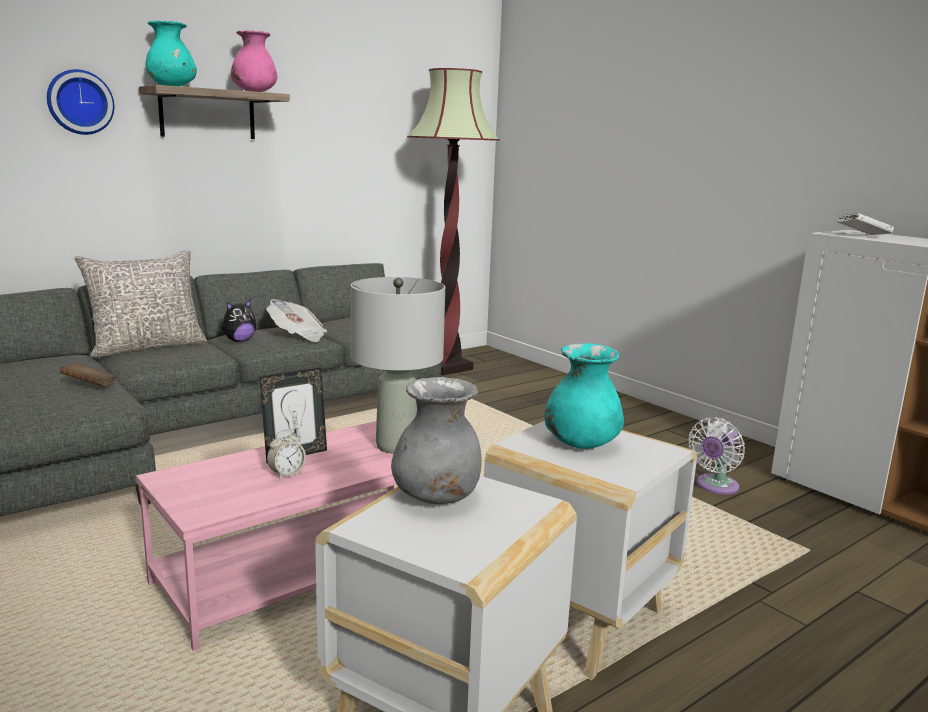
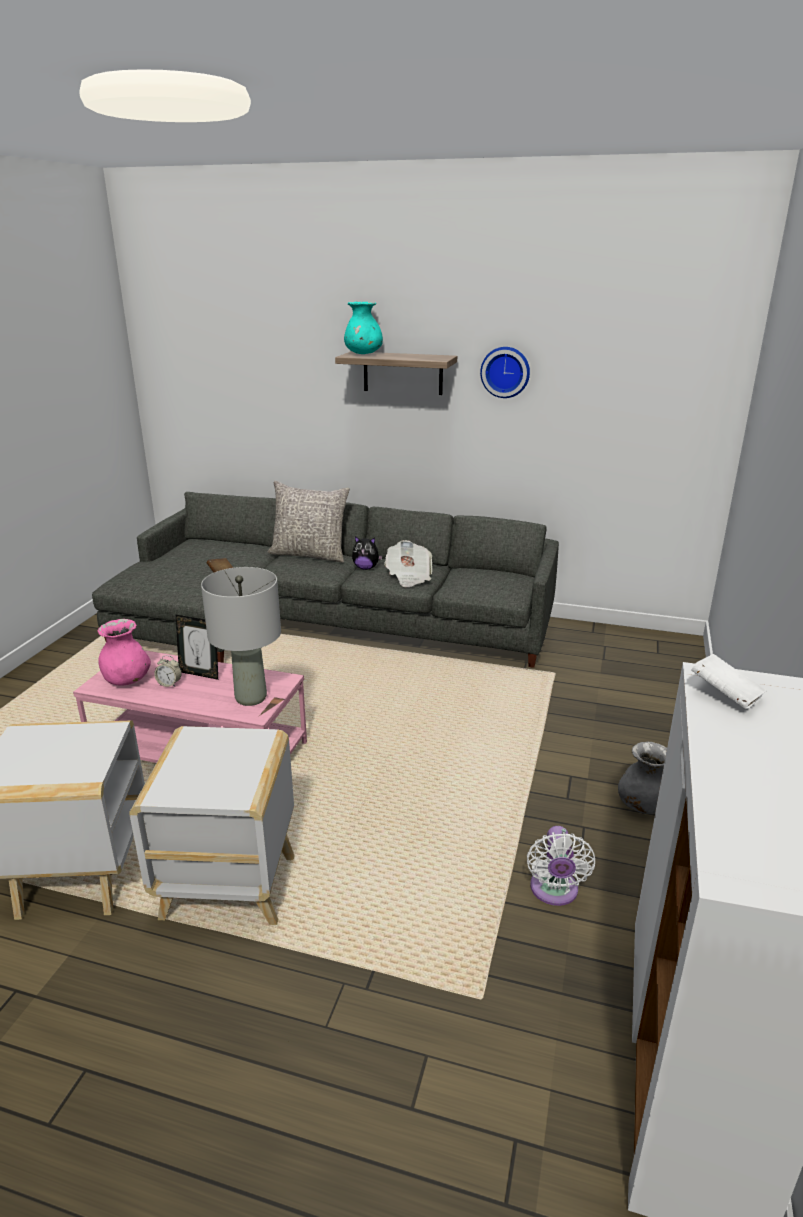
camera: 55 degrees right, 10 degrees up
wall clock [47,69,114,135] -> wall clock moved to [480,347,530,398]
pink vase [231,30,277,92] -> pink vase moved to [97,619,151,686]
grey vase [391,377,482,504] -> grey vase moved to [618,742,667,814]
floor lamp [407,68,500,376] -> none
turquoise vase [545,343,624,449] -> none
white fan [688,417,745,495] -> white fan turned 90 degrees counterclockwise [527,826,595,906]

